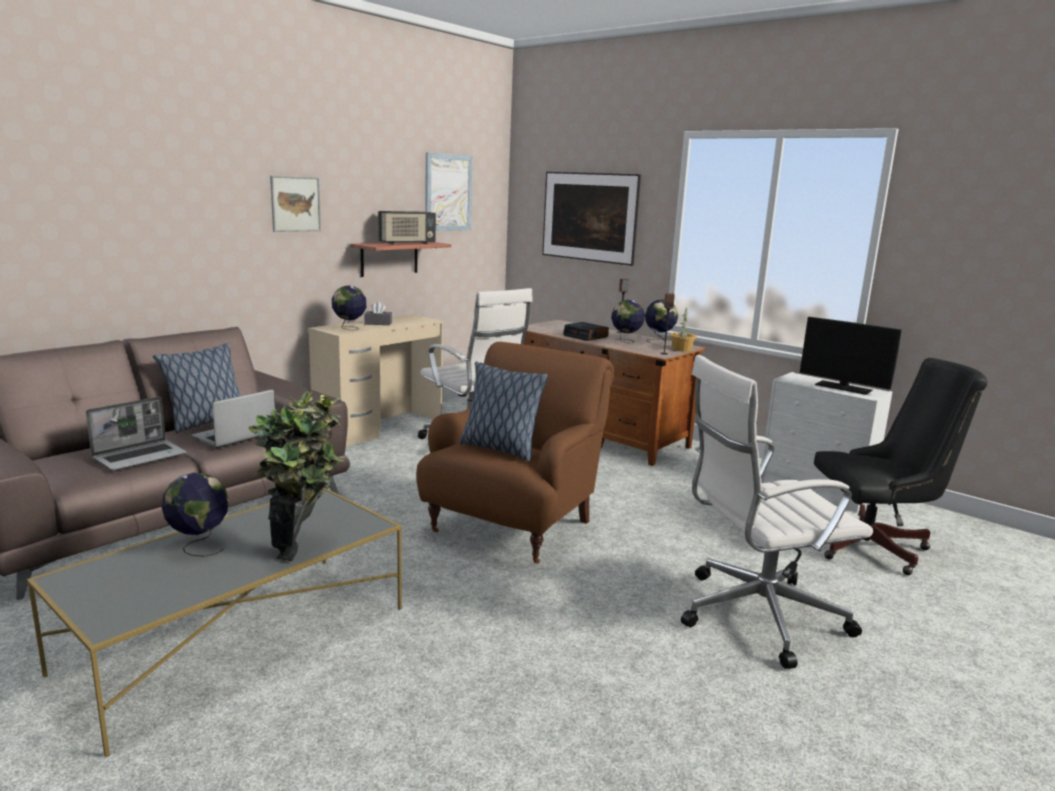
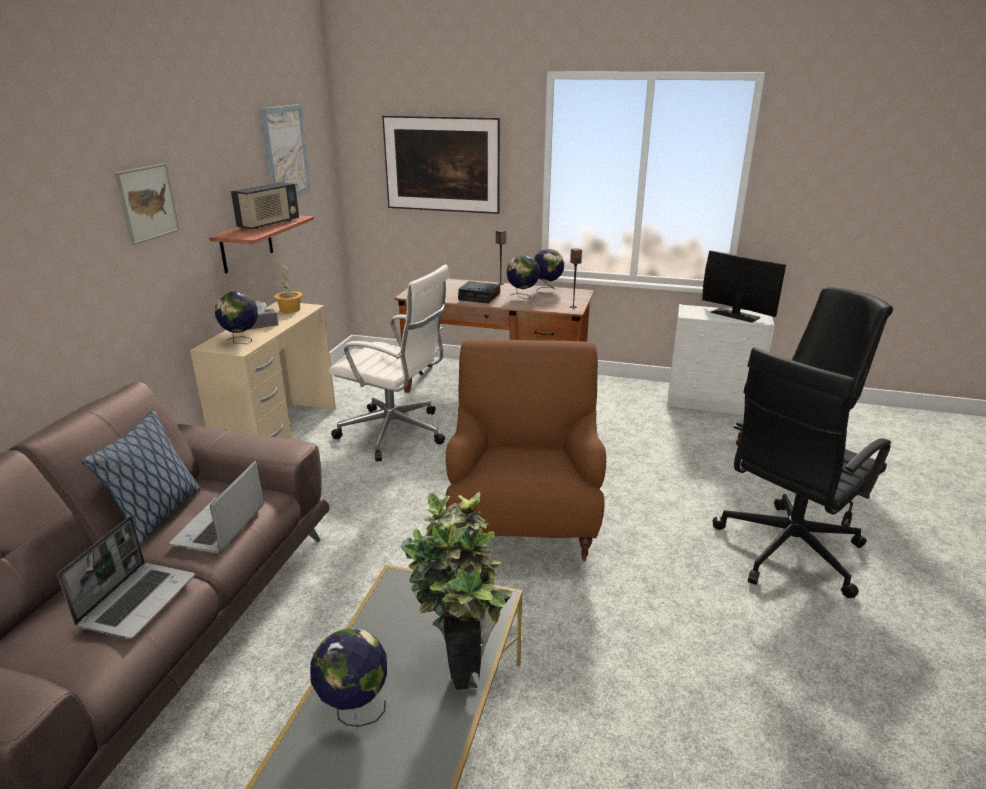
camera: 25 degrees left, 10 degrees up
pillow [459,362,548,461] -> none
potted plant [670,306,697,352] -> potted plant moved to [274,265,302,313]
white office chair [681,355,873,669] -> black office chair [713,347,891,598]
monitor [800,317,902,395] -> monitor turned 150 degrees counterclockwise [702,250,786,323]

